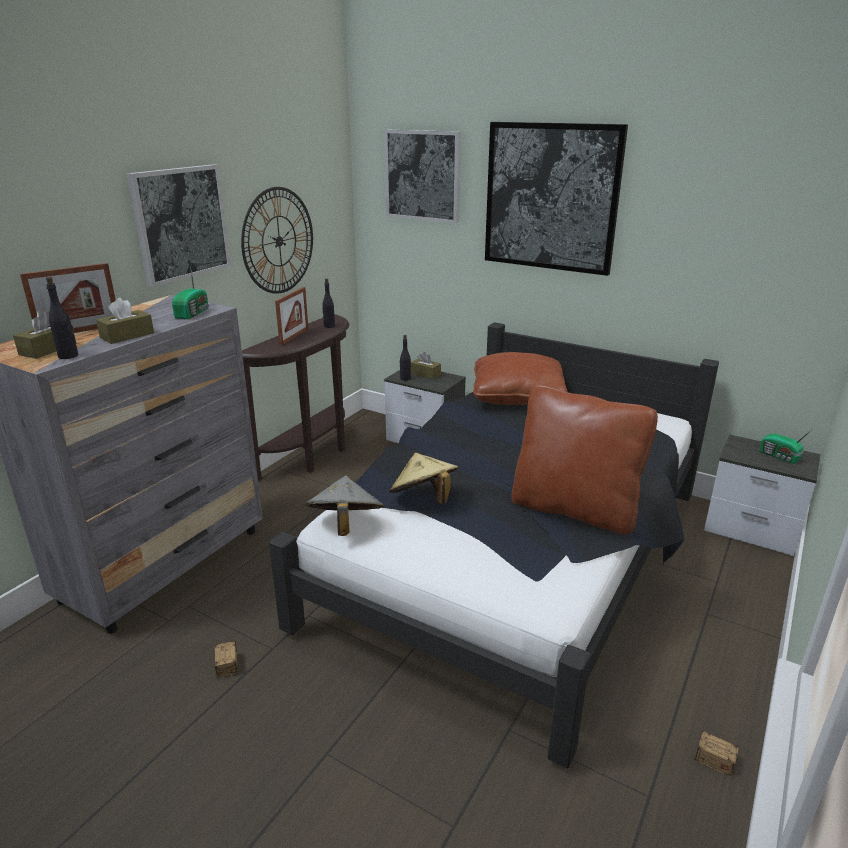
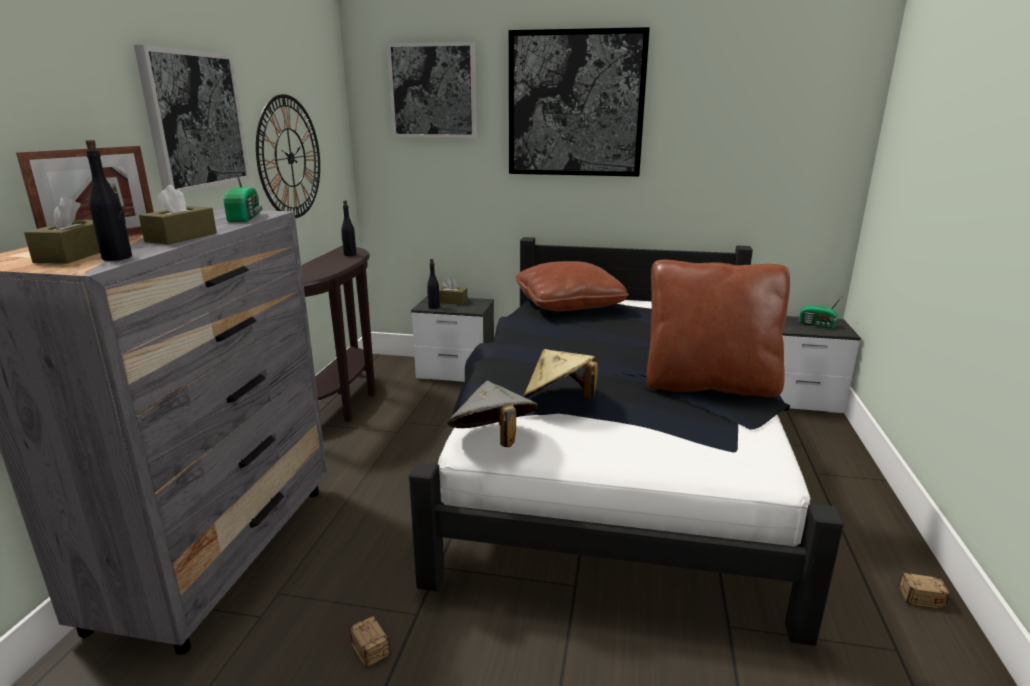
camera: 20 degrees left, 5 degrees down
picture frame [275,287,309,345] -> none

